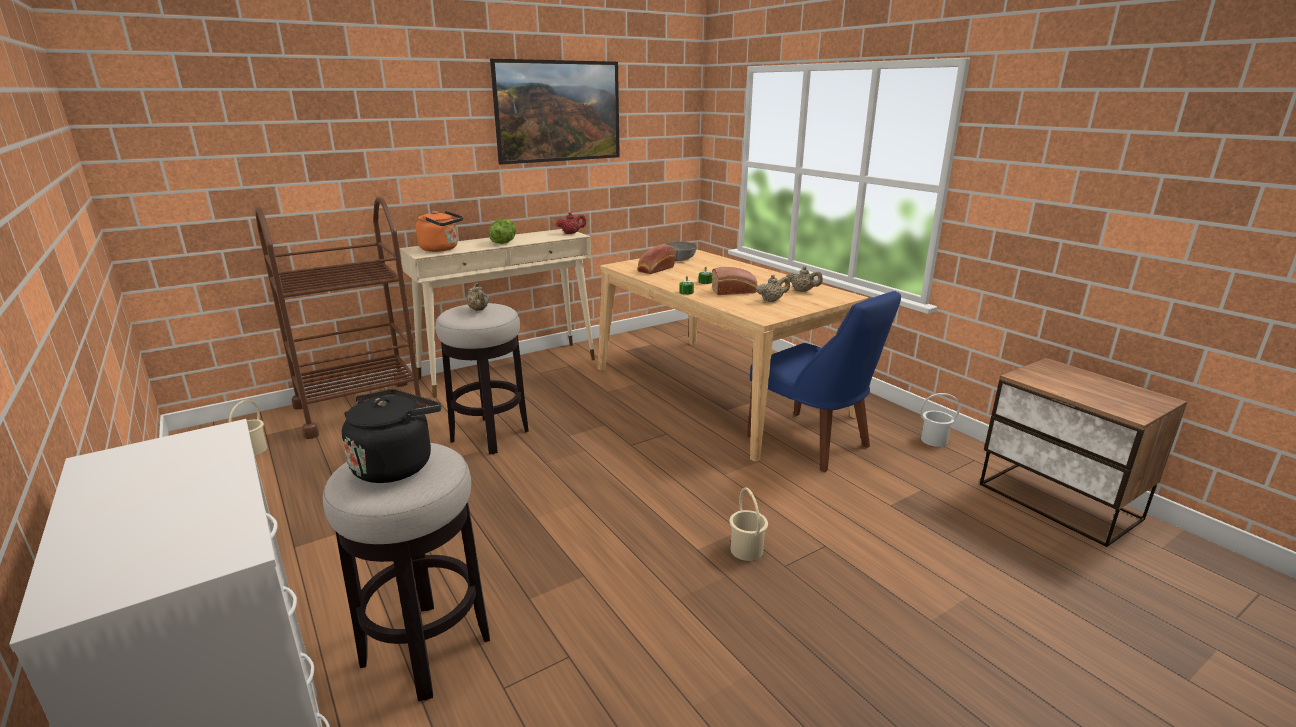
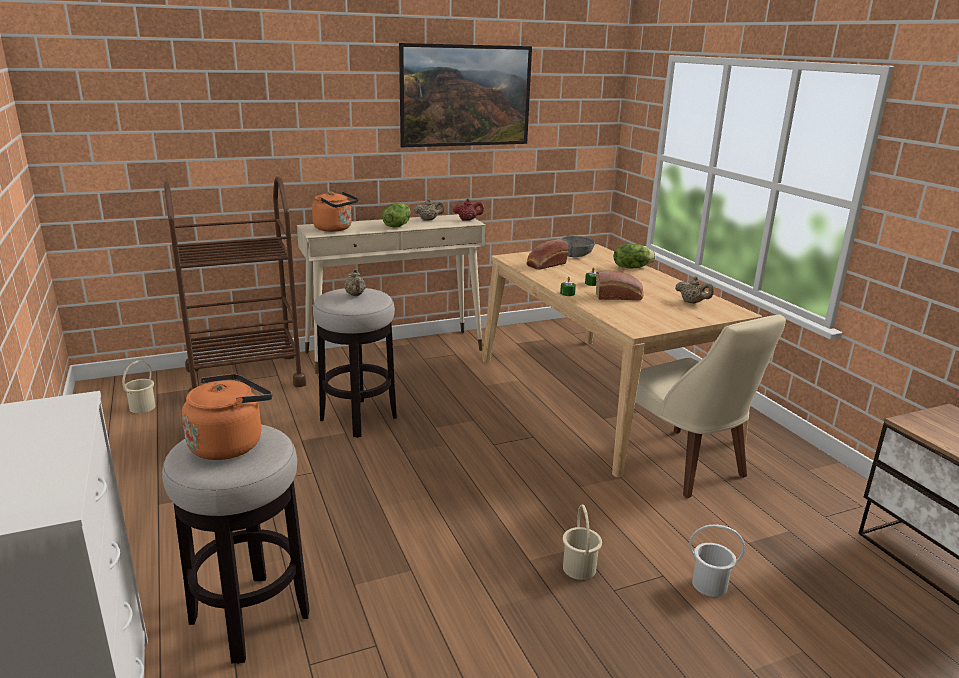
camera: 10 degrees right, 0 degrees up
black kettle [342,389,442,483] -> orange kettle [182,374,273,460]
blue chair [747,291,901,472] -> beige chair [635,314,786,498]
beige teapot [756,275,790,302] -> beige teapot moved to [414,198,445,221]
white bucket [920,393,960,447] -> white bucket moved to [689,524,745,597]
none -> lettuce [614,243,656,268]

